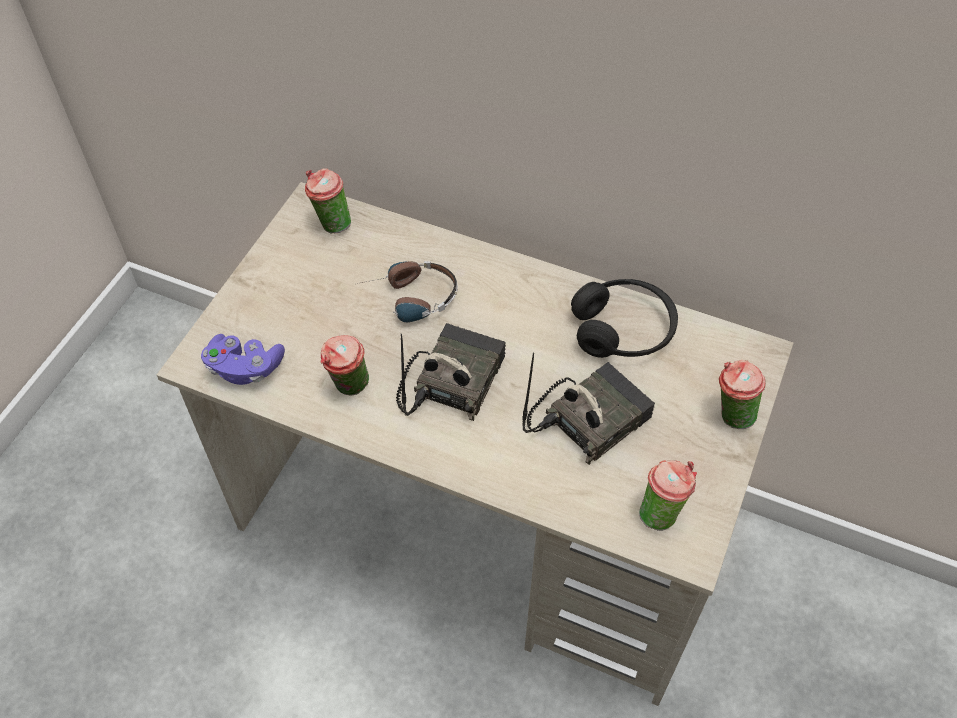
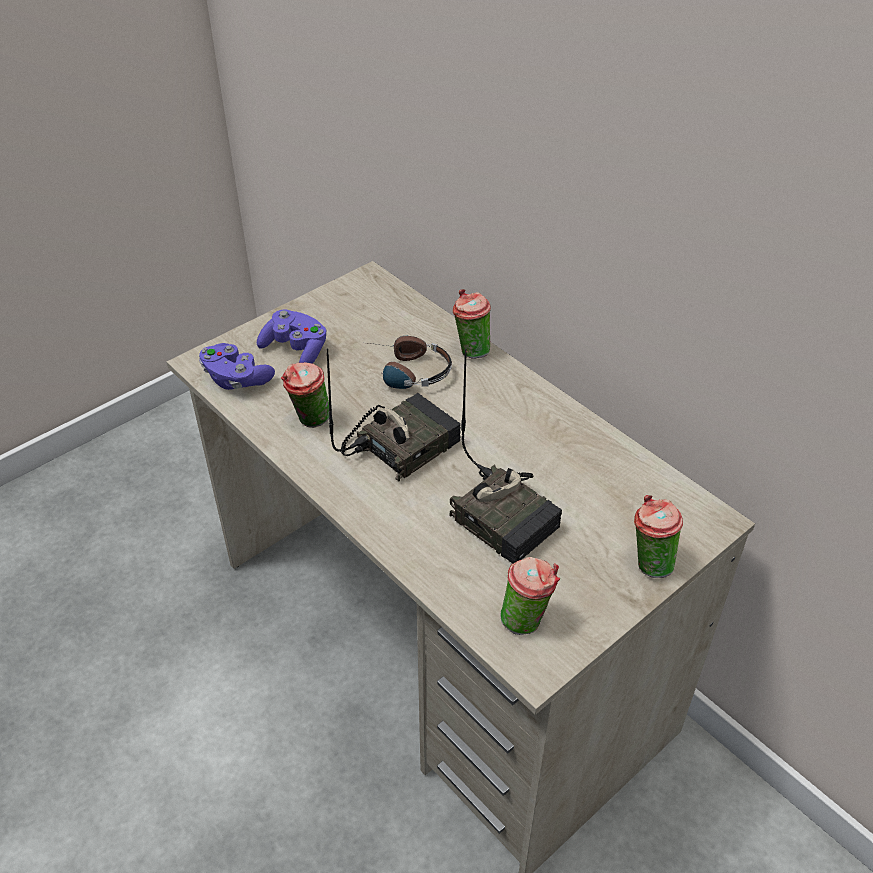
camera: 25 degrees right, 10 degrees down
cup [305,168,351,233] -> cup moved to [453,289,491,359]
radio [522,352,655,465] -> radio turned 60 degrees clockwise [450,348,562,564]
black headphones [571,279,678,358] -> none
none -> purple game controller [257,309,326,364]

